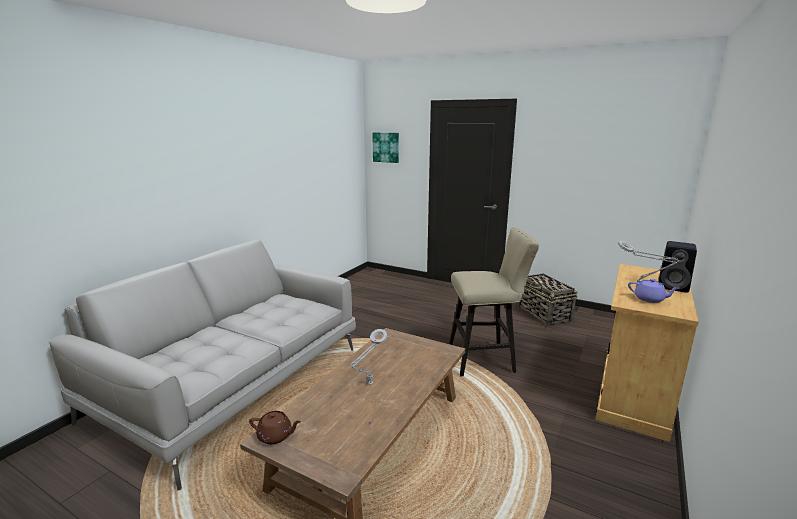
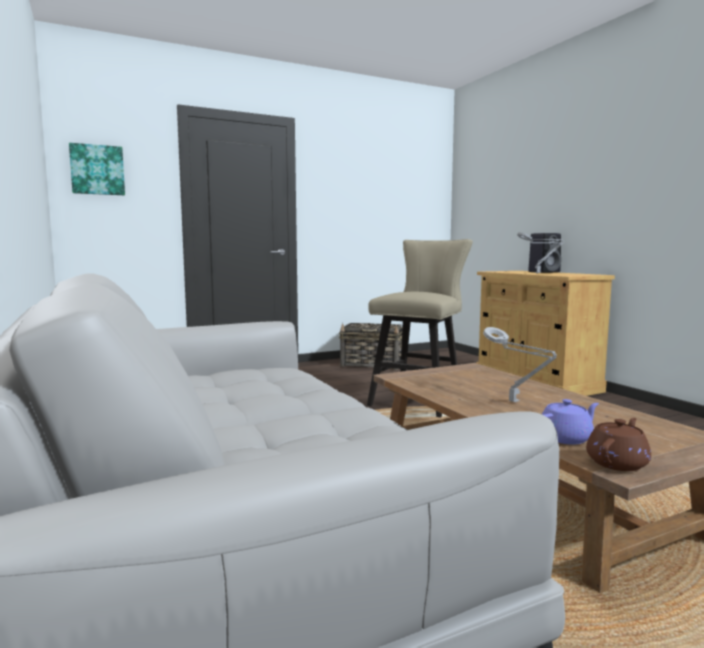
camera: 55 degrees left, 10 degrees down
purple teapot [628,279,679,303] -> purple teapot moved to [542,399,599,445]

